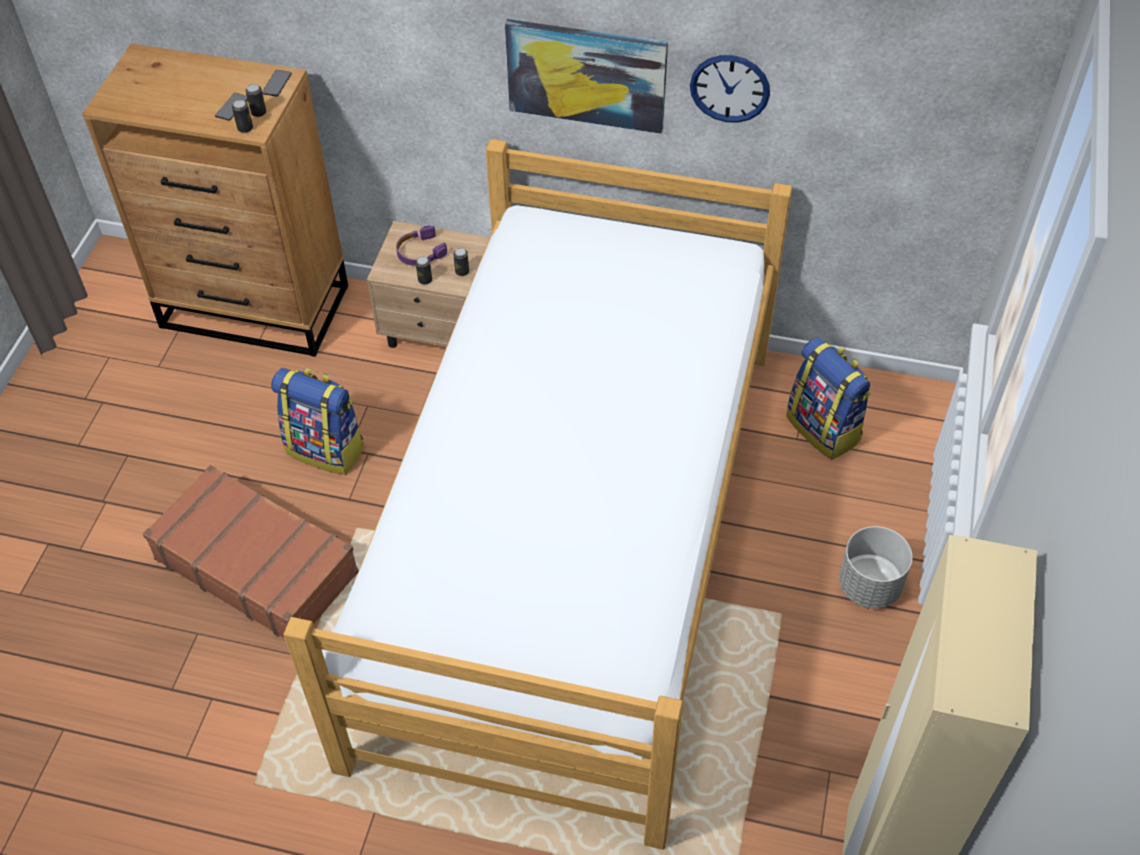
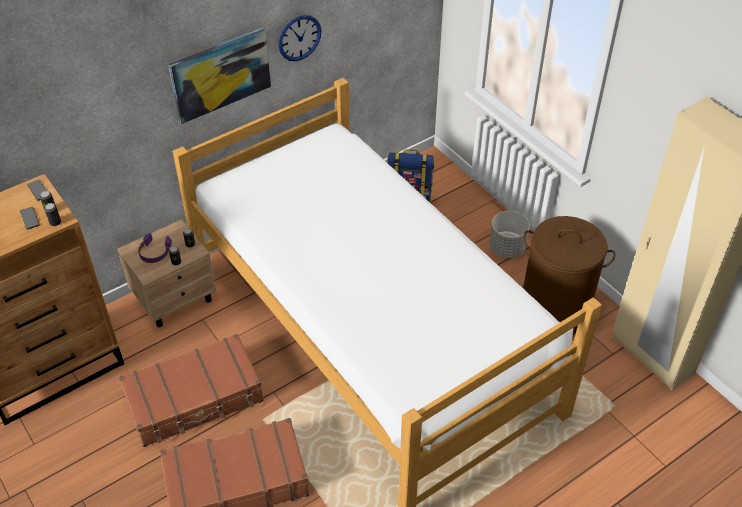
camera: 50 degrees left, 5 degrees down
backpack [271,368,365,475] -> brown suitcase [119,334,264,447]
none -> brown laundry basket [523,216,616,335]

